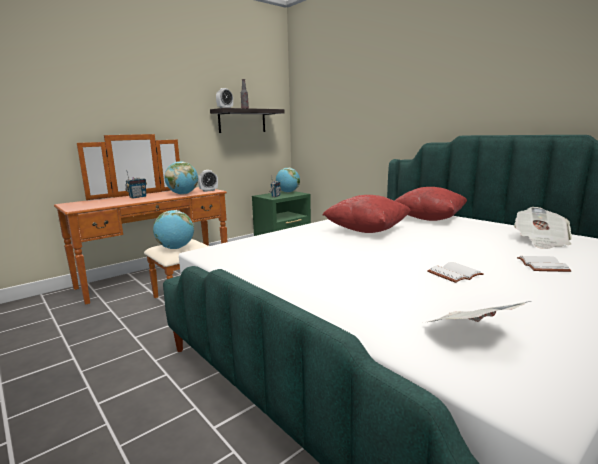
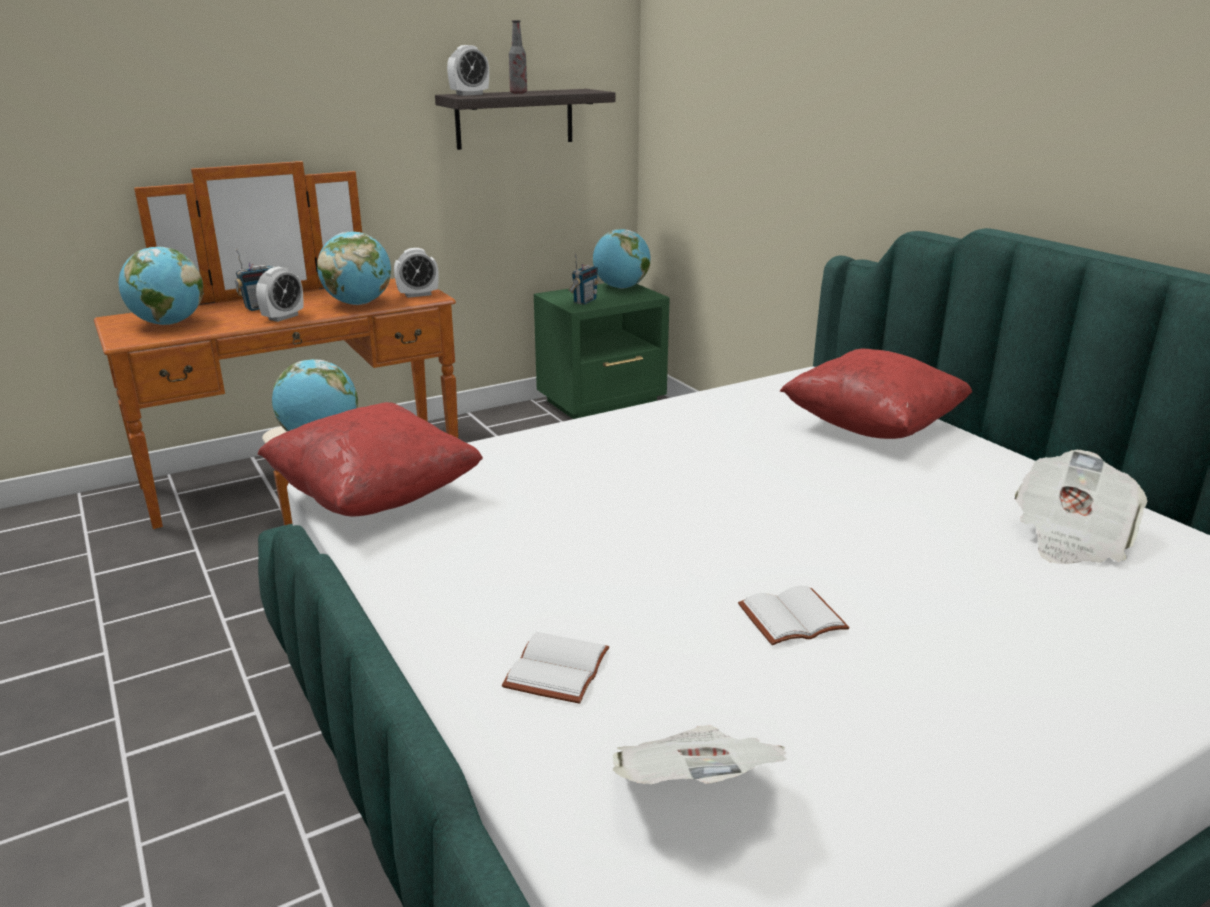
camera: 10 degrees right, 10 degrees up
red pillow [323,195,411,233] -> red pillow moved to [258,402,483,516]
white book [517,256,571,272] -> white book moved to [502,632,609,704]
none -> globe [119,247,203,325]
none -> alarm clock [256,267,303,322]

